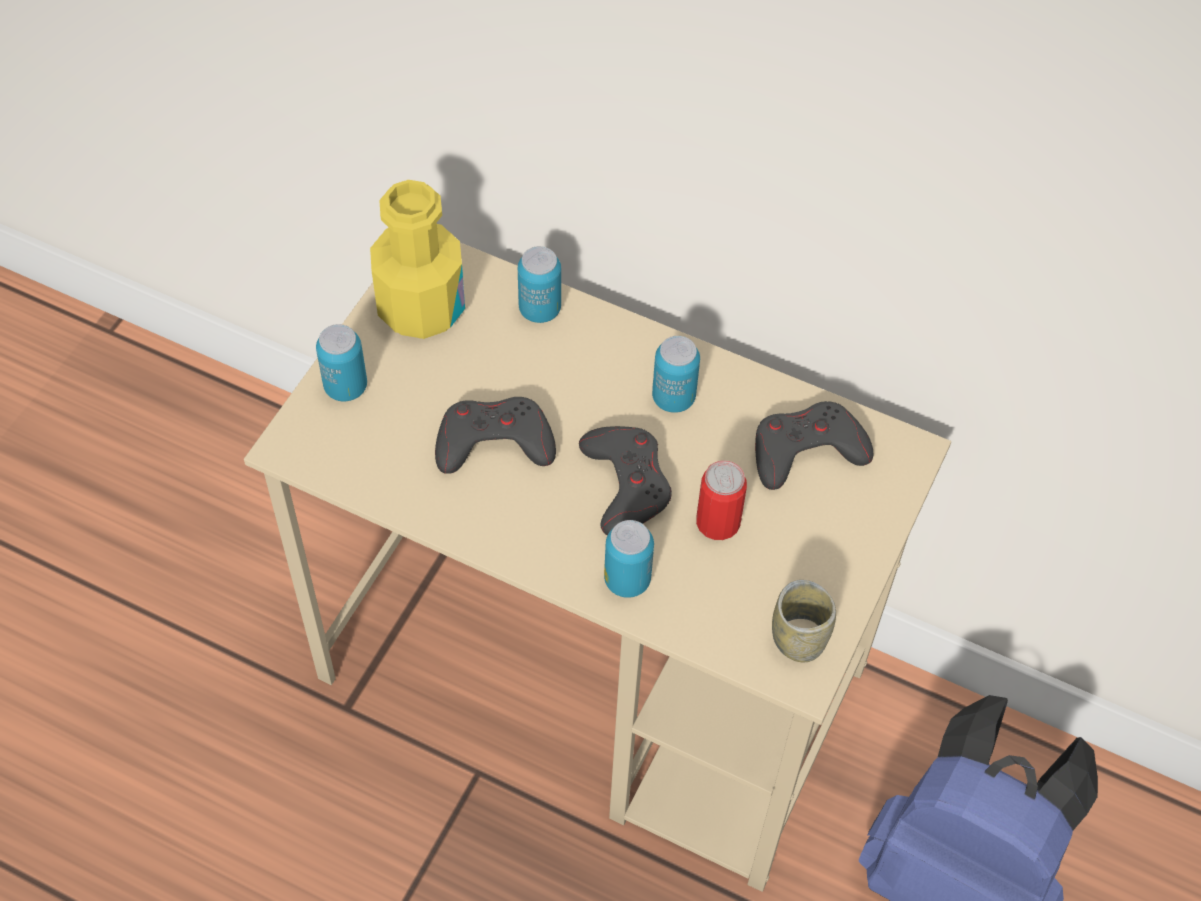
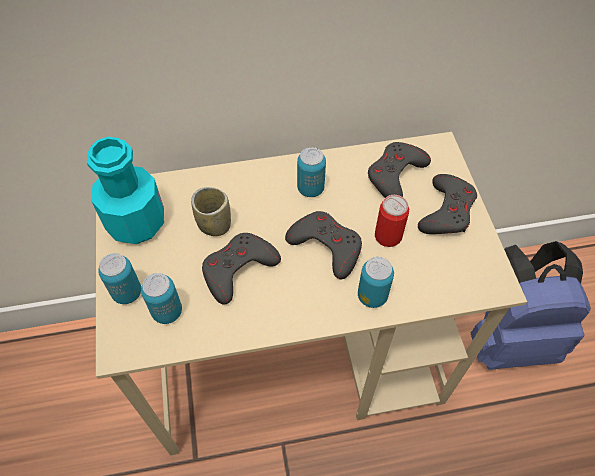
camera: 35 degrees left, 0 degrees up
yellow bottle [370,180,465,339] -> turquoise bottle [87,137,164,244]
can [518,246,561,323] -> can moved to [141,273,182,324]
cup [772,580,836,662] -> cup moved to [191,187,231,236]
none -> grey game controller [418,174,477,234]

